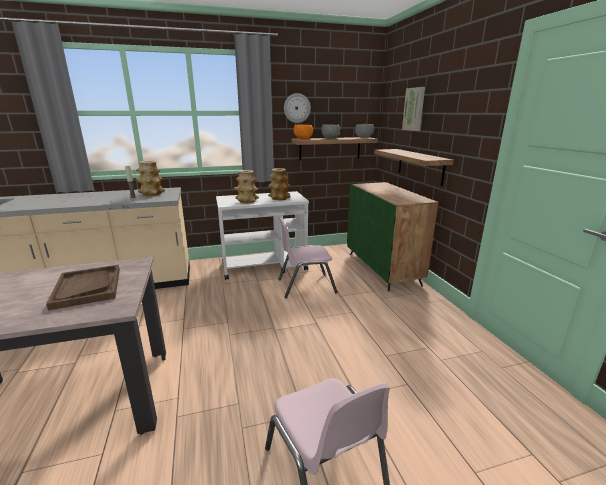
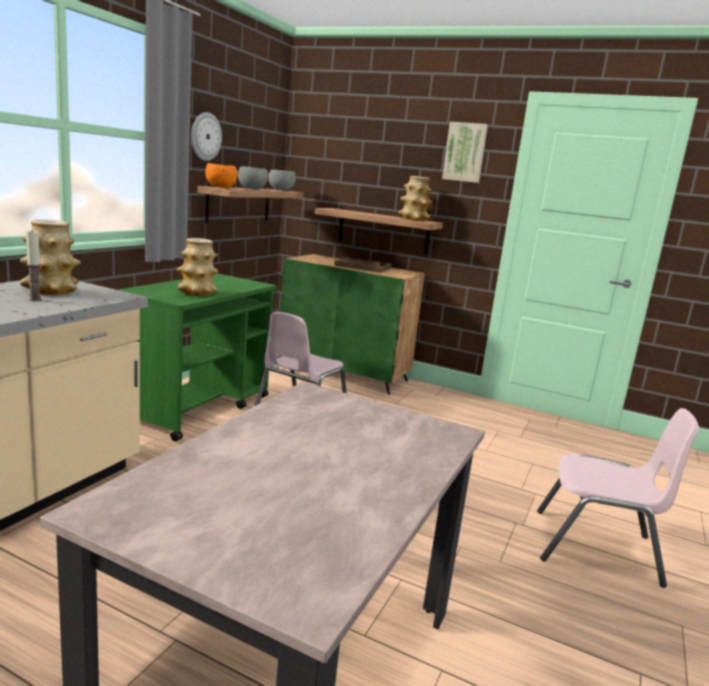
camera: 50 degrees left, 5 degrees down
brown tray [46,265,120,311] -> brown tray moved to [334,257,392,273]
white cart [216,191,309,280] -> green cart [118,274,276,442]
vase [268,168,291,200] -> vase moved to [398,176,432,221]
picture [402,87,425,131] -> picture moved to [442,122,488,183]

